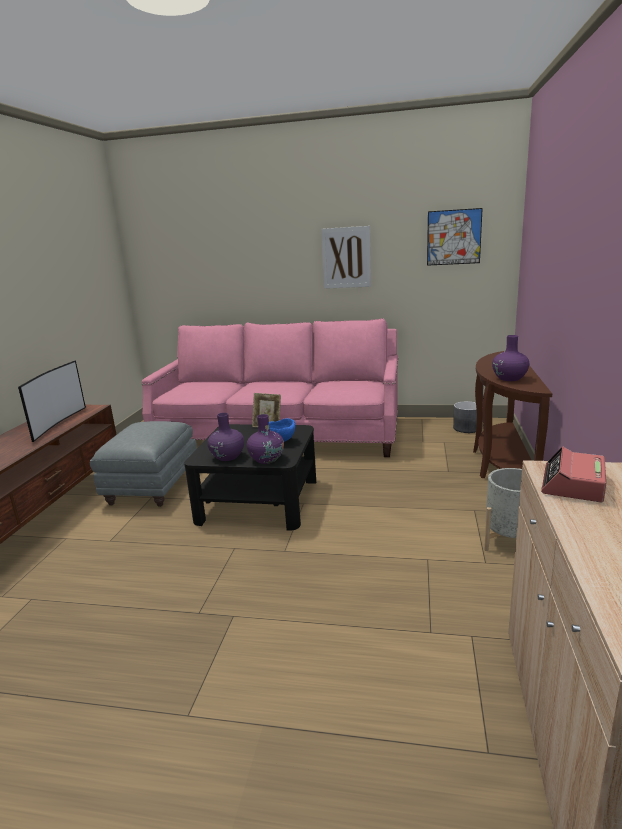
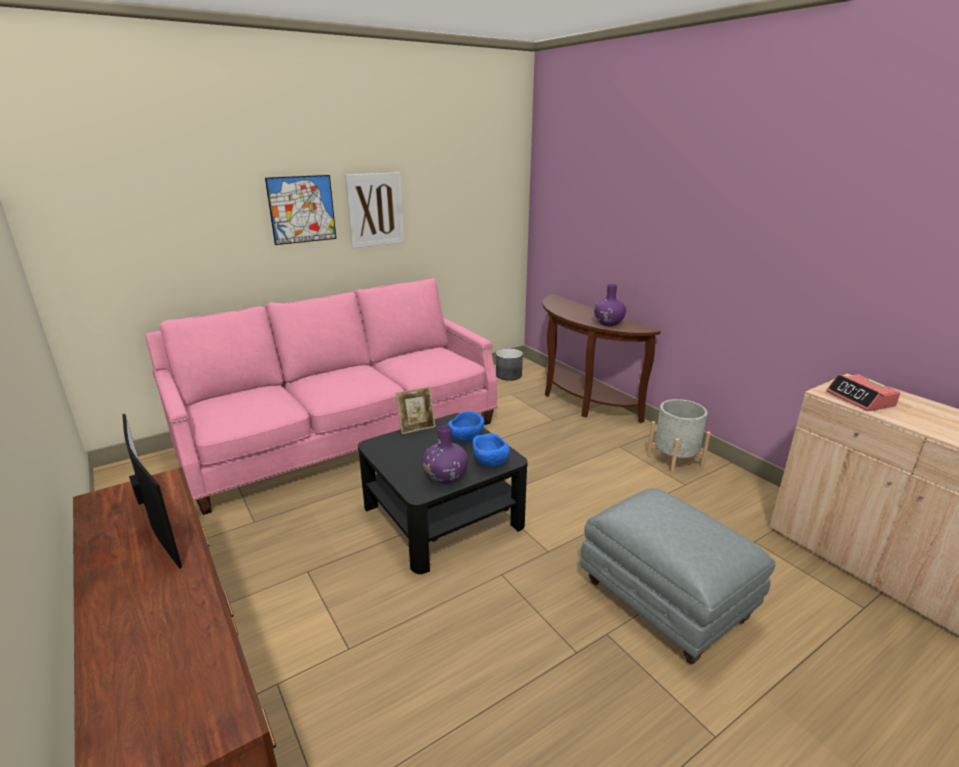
camera: 45 degrees left, 5 degrees up
grey ottoman [90,421,197,507] -> grey ottoman moved to [580,488,776,664]
purple vase [247,414,284,464] -> blue bowl [472,433,510,467]
picture [427,208,483,266] -> picture moved to [265,175,336,245]

